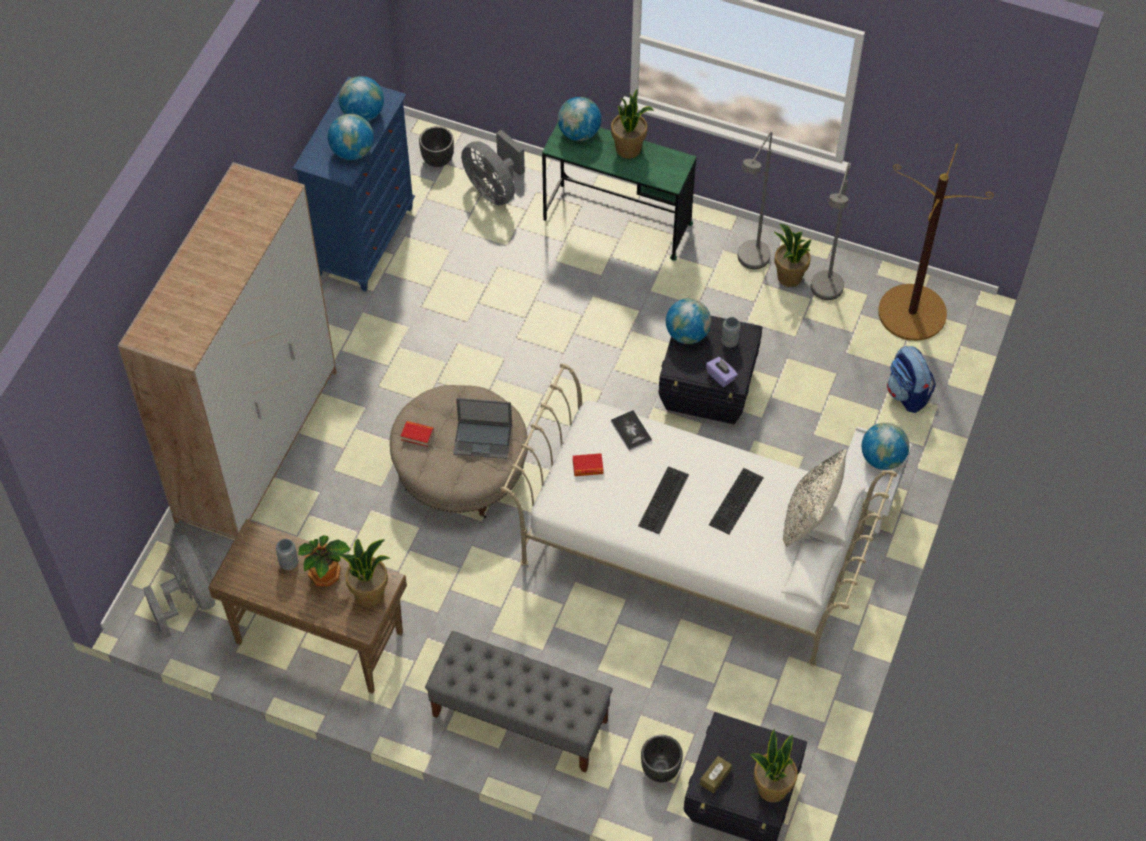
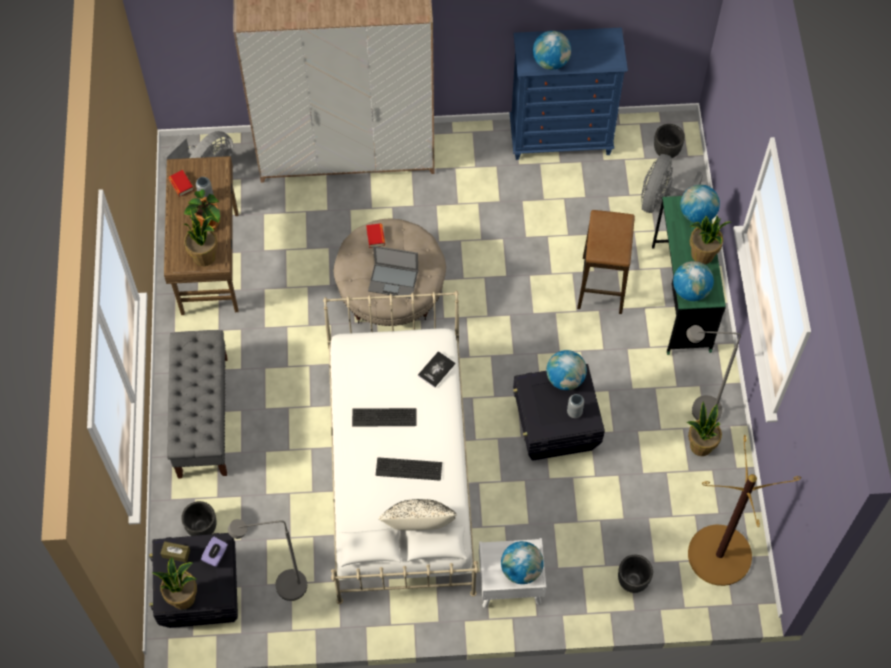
camera: 65 degrees right, 5 degrees up
globe [339,76,384,121] -> globe moved to [673,261,714,301]
laptop [453,398,512,459] -> laptop turned 60 degrees counterclockwise [368,246,418,299]
book [573,453,604,476] -> book moved to [168,170,194,197]
purple tissue box [706,357,738,387] -> purple tissue box moved to [201,537,228,567]
grey floor lamp [810,163,850,300] -> grey floor lamp moved to [228,519,307,601]
backpack [887,346,936,413] -> black planter [618,555,653,593]
none -> stool [577,210,635,314]

